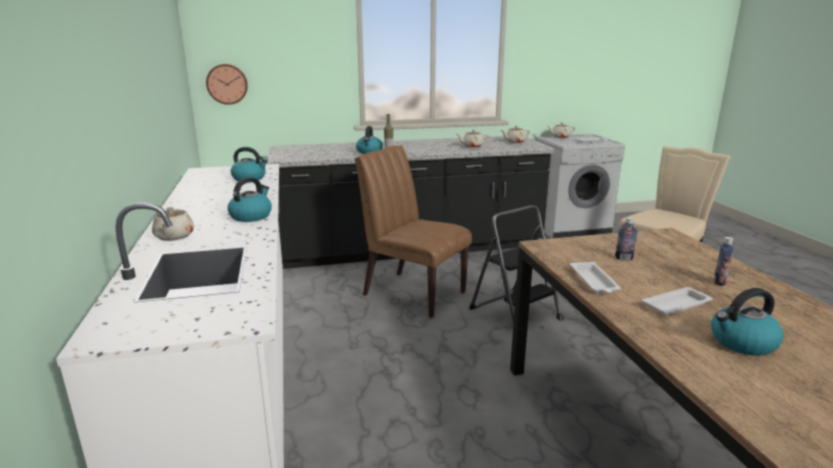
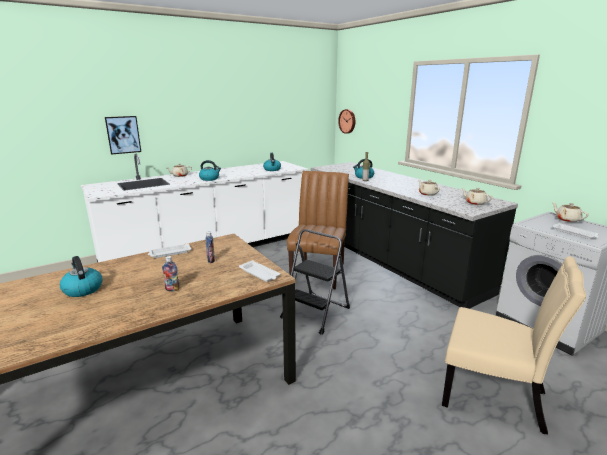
camera: 70 degrees right, 0 degrees up
white tray [642,287,713,315] -> white tray moved to [239,260,280,282]
none -> picture [105,116,141,155]

